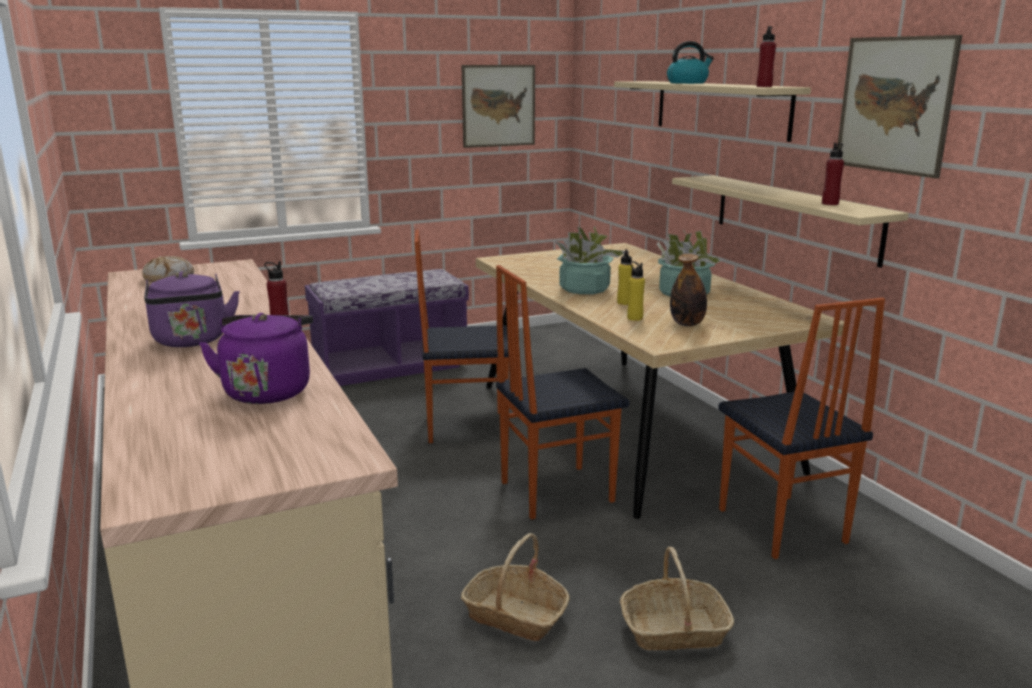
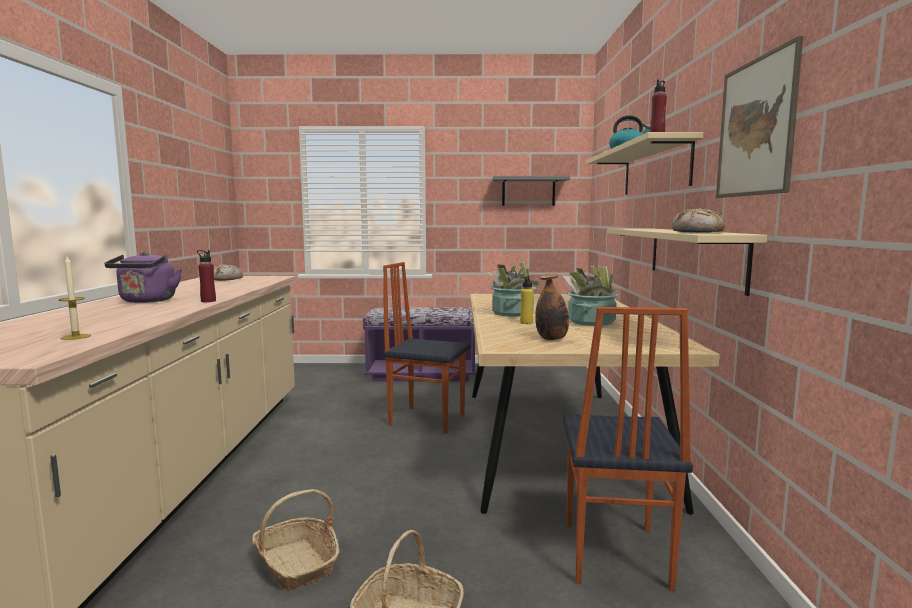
camera: 25 degrees right, 10 degrees down
purple kettle [199,313,313,404] -> none
picture [462,65,535,148] -> grey shelf [492,176,570,206]
chair [496,265,629,520] -> none
yellow bottle [627,261,645,321] -> none
red bottle [822,142,844,205] -> bread [672,208,725,233]
none -> candle [59,256,91,340]

